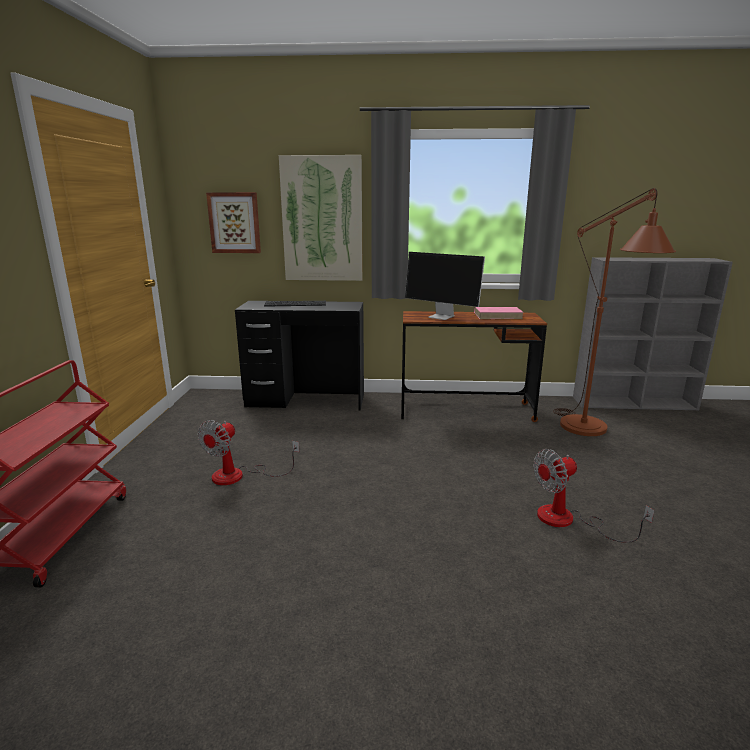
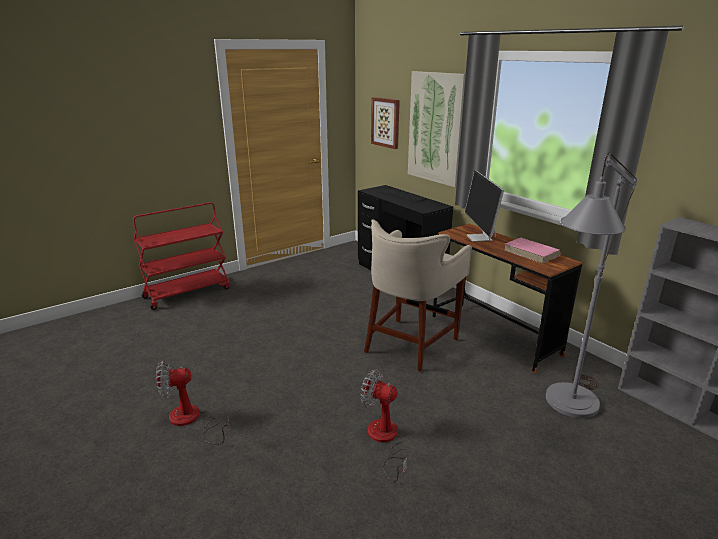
camera: 50 degrees right, 5 degrees up
fan [198,420,299,485] -> fan moved to [156,360,230,445]
brown floor lamp [553,188,676,436] -> grey floor lamp [546,152,637,418]
none -> beige stool [364,219,472,372]

